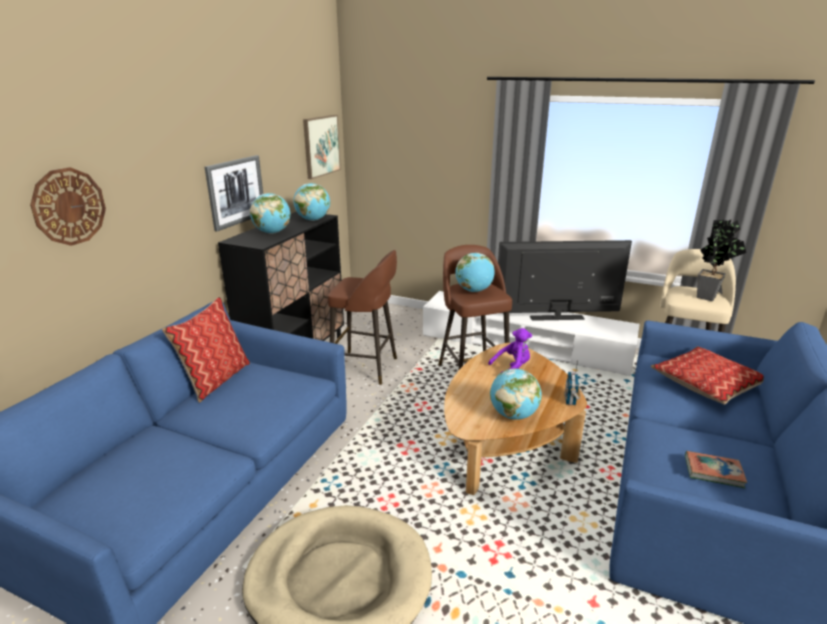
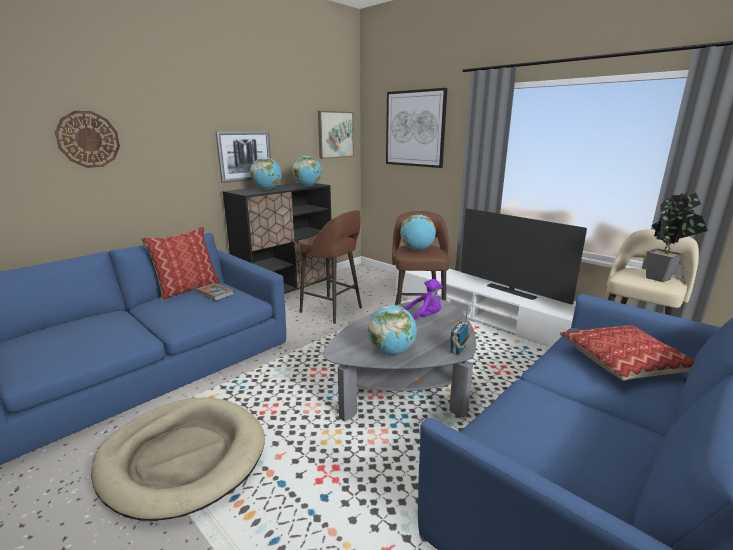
camera: 20 degrees right, 5 degrees down
brown coffee table [444,343,587,495] -> grey coffee table [323,299,476,422]
television [498,240,632,321] -> television turned 150 degrees counterclockwise [461,208,587,305]
book [685,451,747,488] -> book moved to [196,283,235,301]
none -> picture [386,88,448,168]

